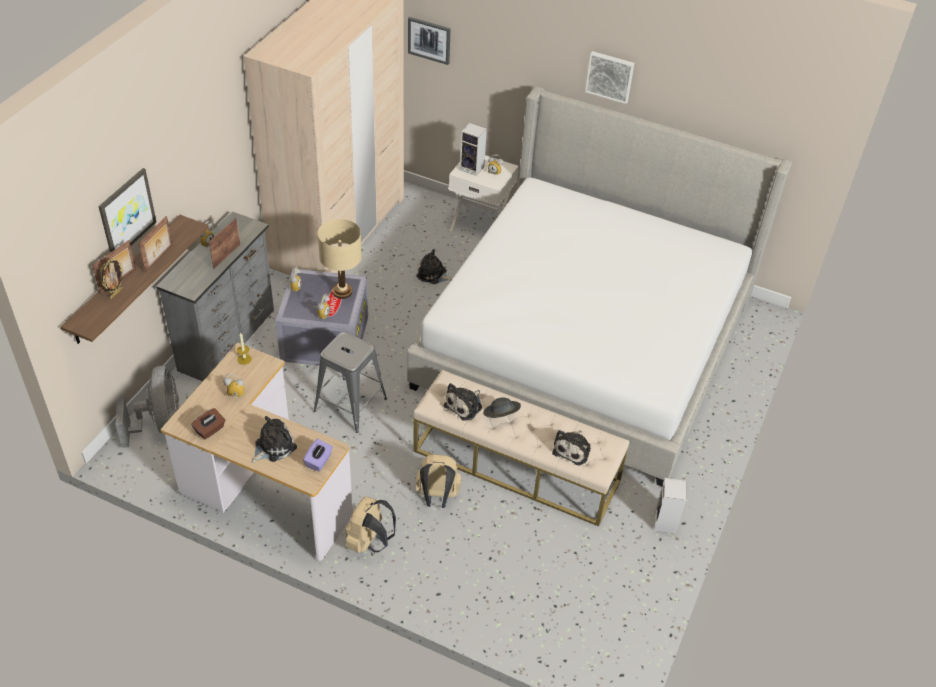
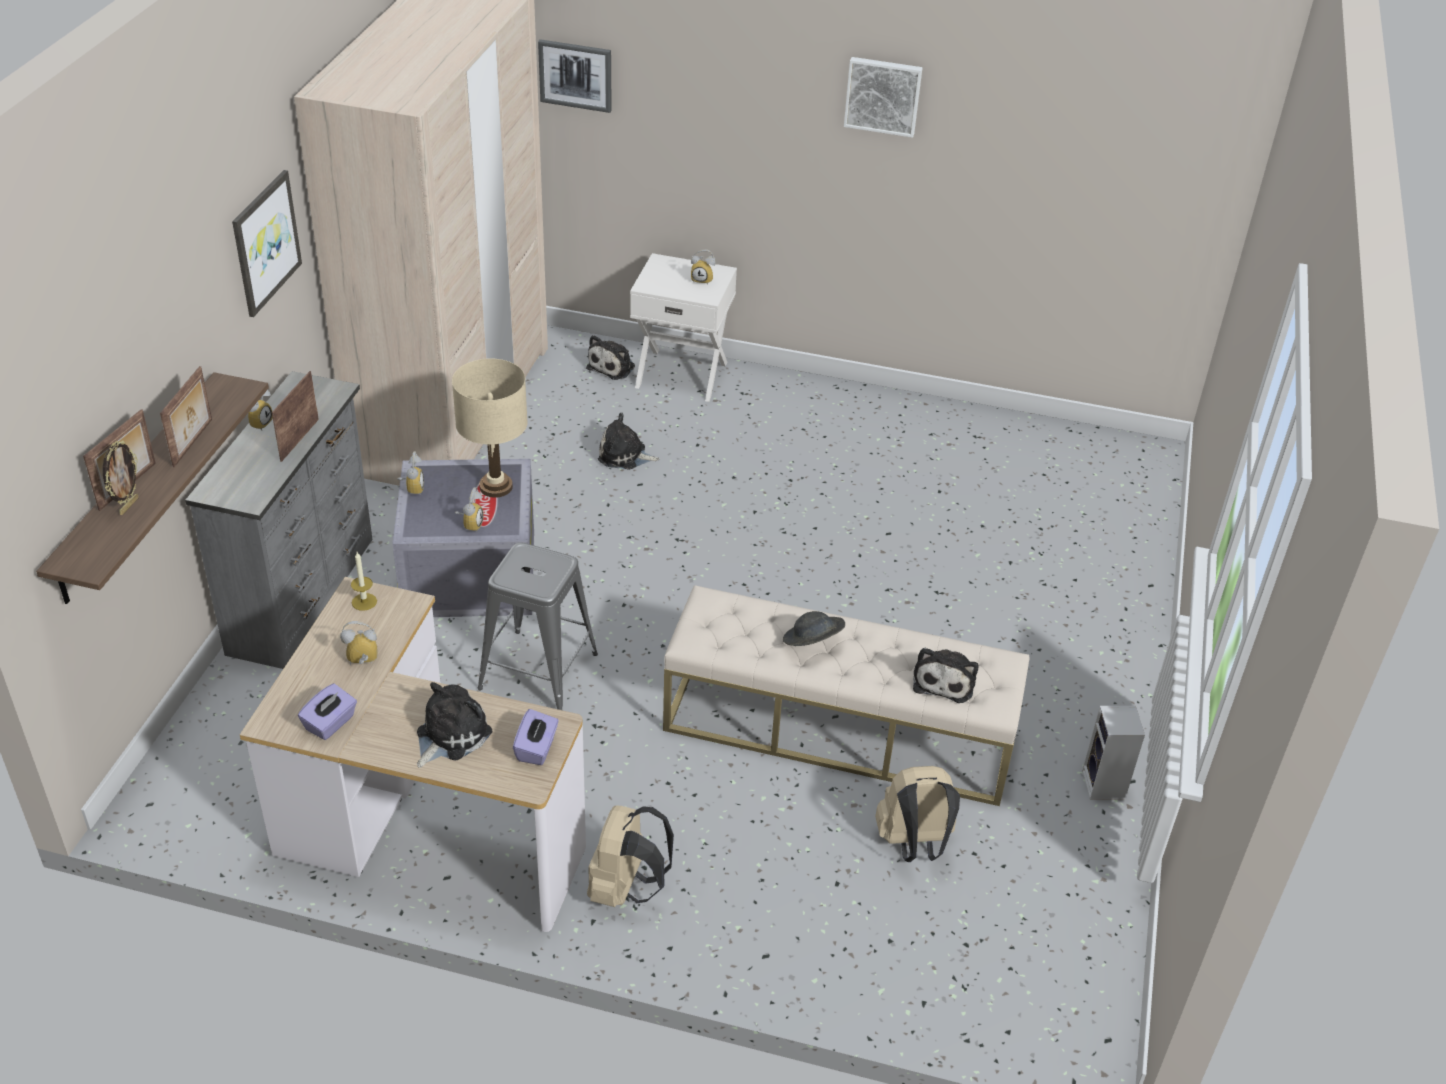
camera: 10 degrees left, 5 degrees down
picture [98,168,157,253] -> picture moved to [232,170,302,317]
grey fan [116,366,179,448] -> none
brown tissue box [191,408,225,440] -> purple tissue box [298,683,357,740]
bed [407,86,792,486] -> none
beige backpack [416,454,461,508] -> beige backpack moved to [875,766,960,862]
plush toy [444,383,482,421] -> plush toy moved to [586,335,635,380]
speaker [460,123,487,176] -> none

